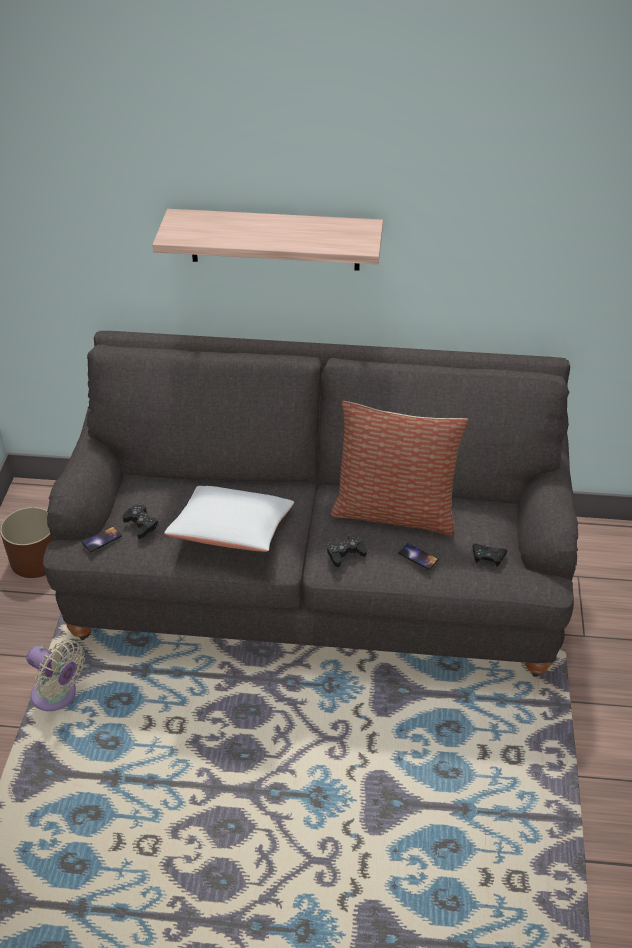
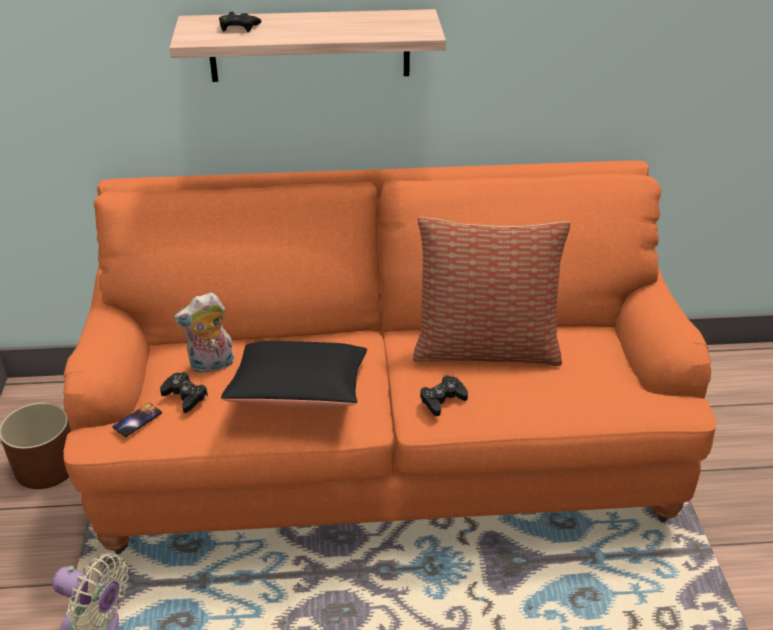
camera: 10 degrees left, 5 degrees down
grey sofa [43,331,578,677] -> orange sofa [63,160,717,554]
white pillow [164,486,294,552] -> black pillow [221,341,367,407]
phone [398,543,439,570] -> none
black game controller [472,544,507,567] -> black game controller moved to [219,12,262,32]
none -> plush toy [174,292,234,373]

